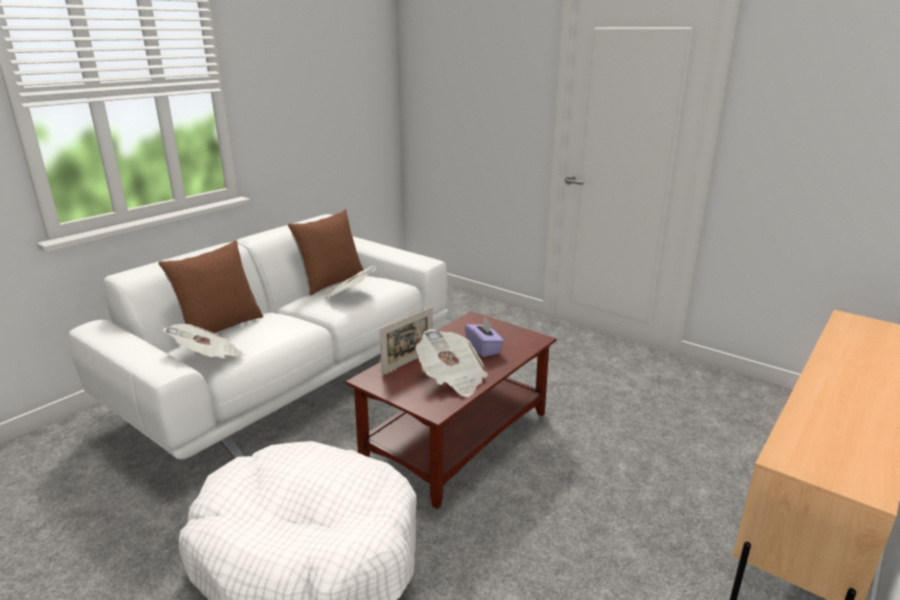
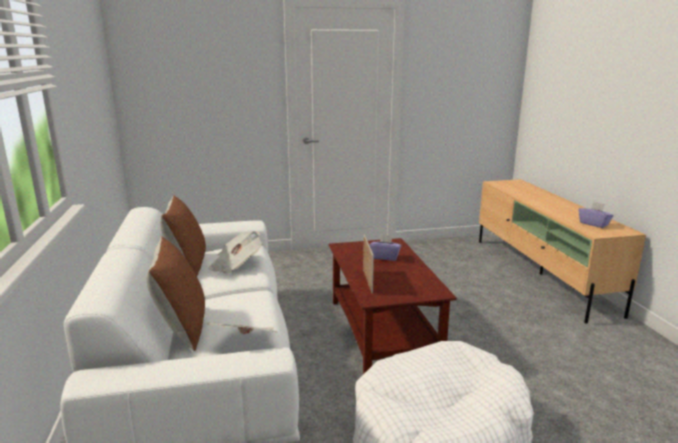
camera: 50 degrees left, 5 degrees down
newspaper [416,329,488,397] -> none
none -> purple tissue box [579,202,613,228]

